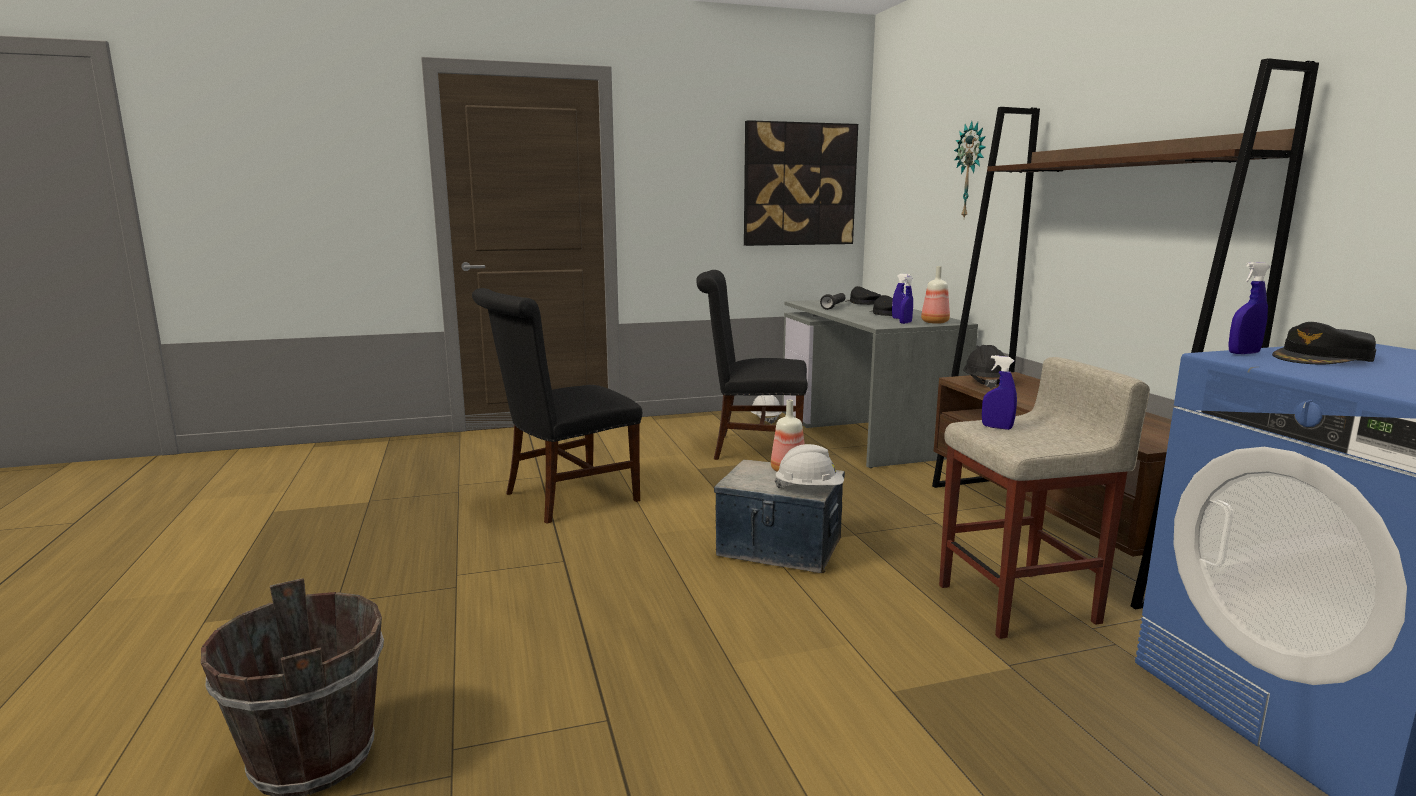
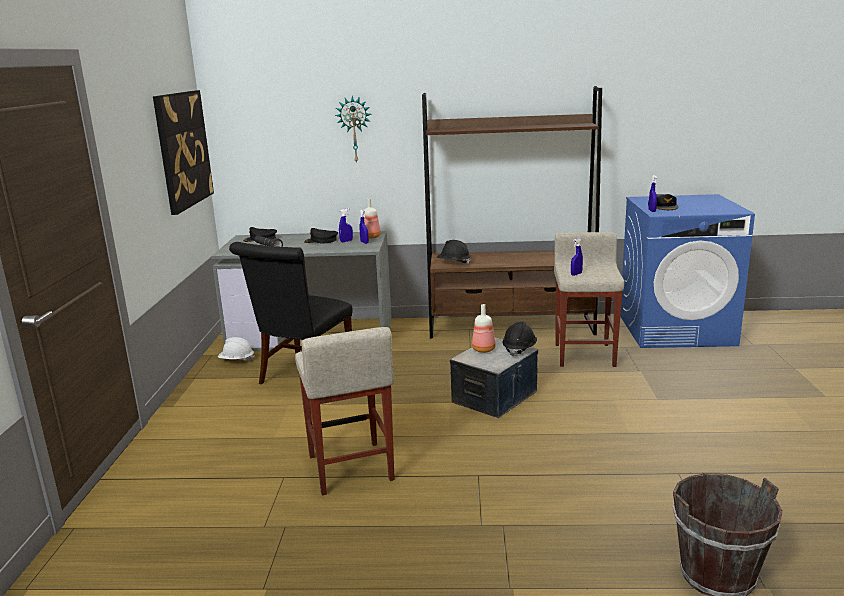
camera: 70 degrees left, 5 degrees up
black chair [472,288,642,524] -> beige stool [295,327,395,495]
white hard hat [774,444,844,488] -> black hard hat [502,321,537,357]

